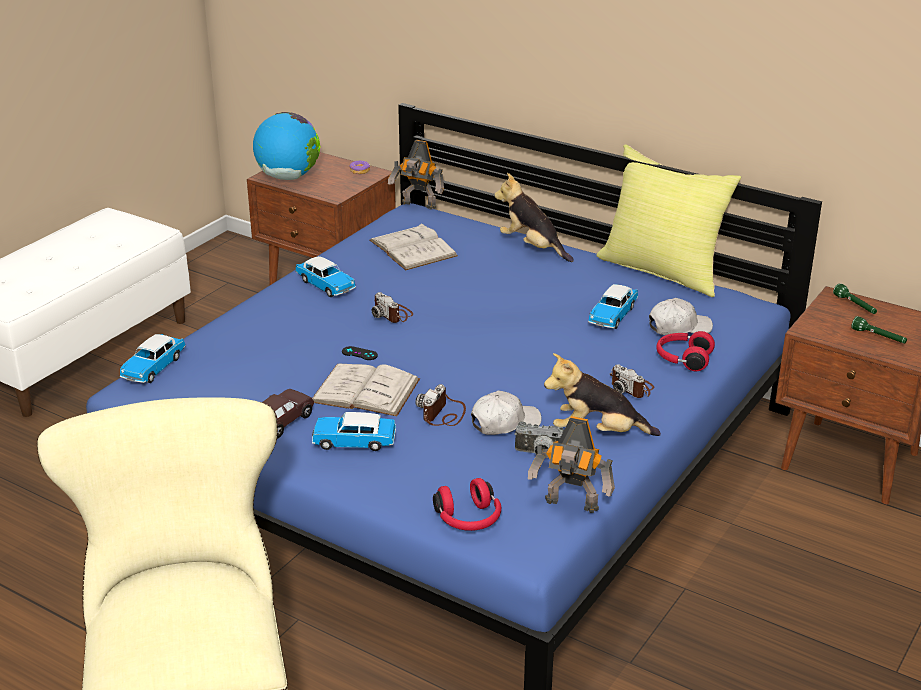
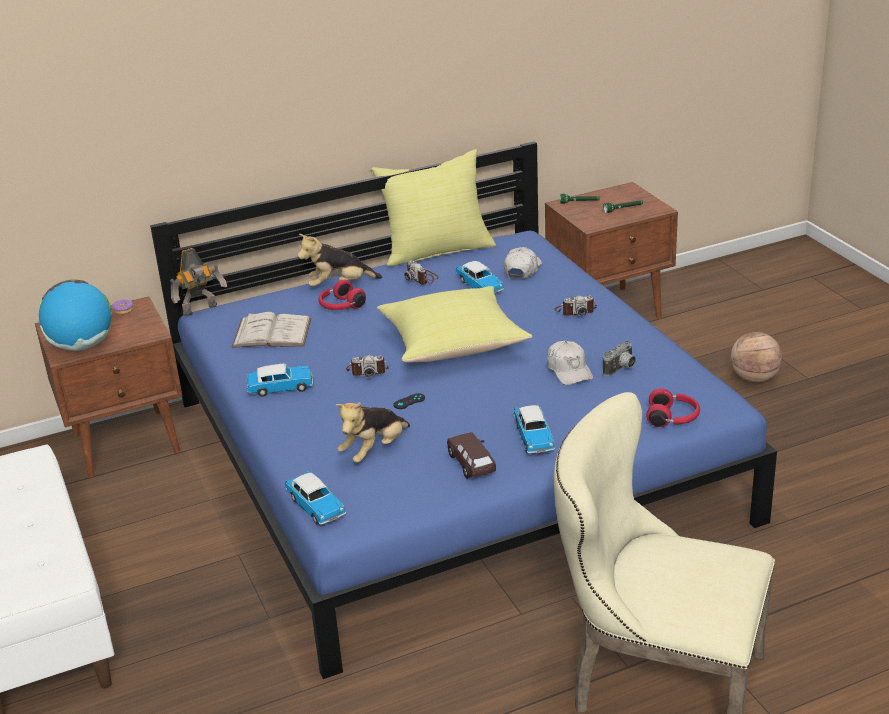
camera: 55 degrees left, 0 degrees up
white book [312,364,420,416] -> none
toy car [312,412,396,451] -> toy car turned 45 degrees counterclockwise [514,404,555,453]
camera [415,384,466,426] -> camera moved to [404,260,439,285]
white cap [471,390,542,435] -> white cap turned 150 degrees clockwise [547,341,593,385]
toy robot [528,416,615,513] -> none
plush toy [544,353,661,436] -> plush toy moved to [335,402,410,463]
red headphones [656,331,715,371] -> red headphones moved to [318,280,366,310]
none -> yellow pillow [377,286,532,362]
none -> basketball [731,332,782,382]

